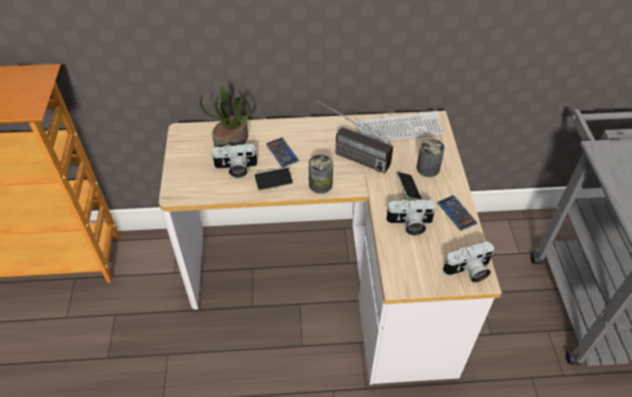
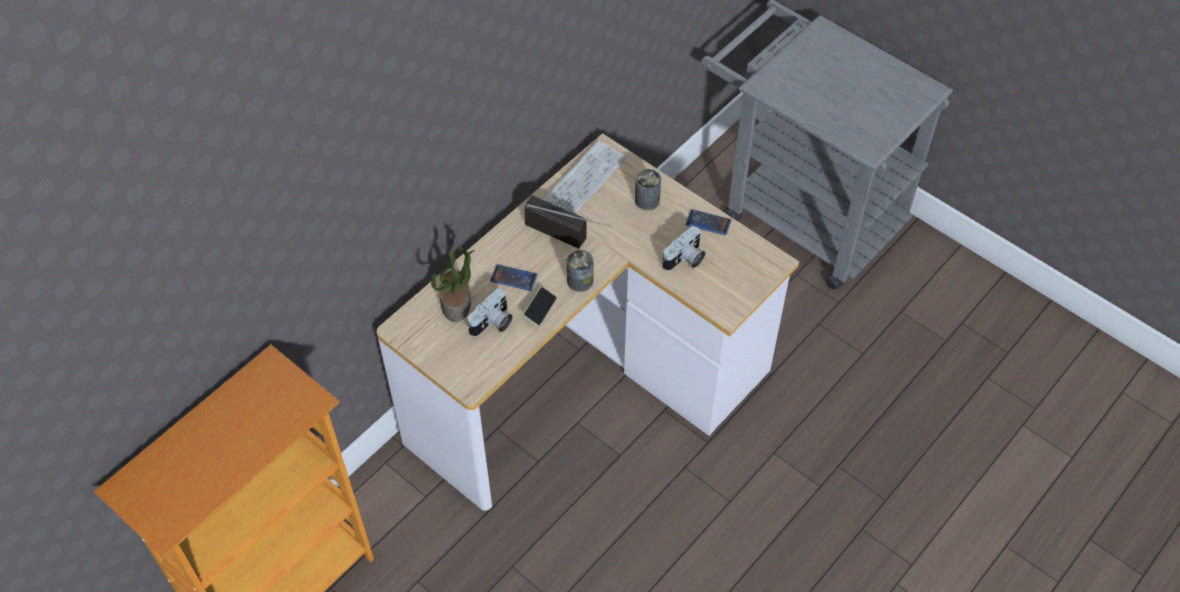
camera: 45 degrees left, 5 degrees up
radio [315,99,393,173] -> radio turned 135 degrees counterclockwise [524,195,611,249]
phone [396,172,422,200] -> none
camera [443,241,494,283] -> none

